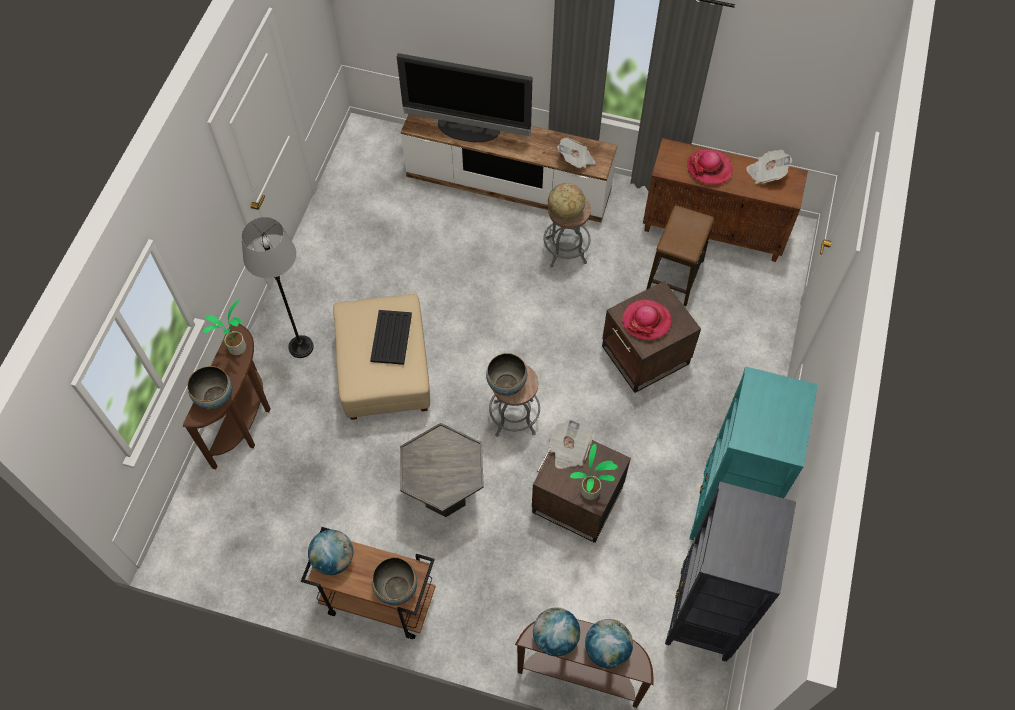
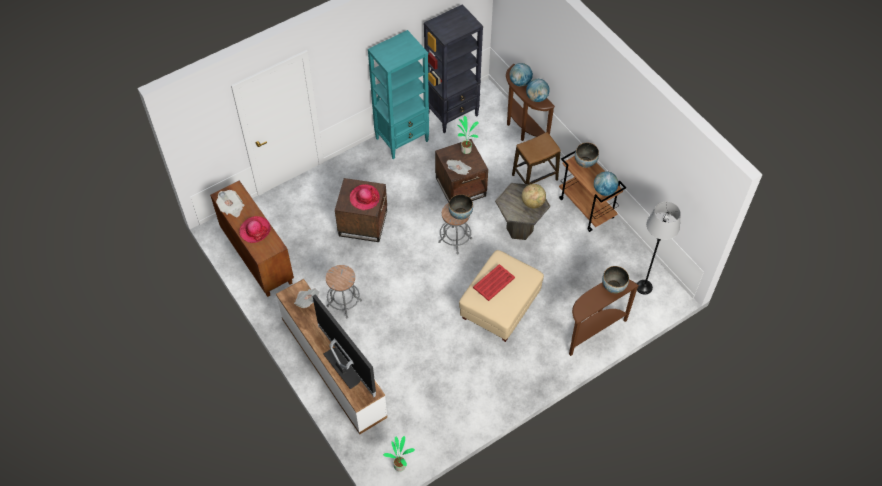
camera: 140 degrees left, 5 degrees down
potted plant [203,299,246,355] -> potted plant moved to [383,436,415,472]
grey floor lamp [241,217,314,358] -> grey floor lamp moved to [637,202,681,295]
black tray [370,310,412,365] -> red tray [473,264,515,301]
globe [548,183,585,221] -> globe moved to [522,184,546,208]
stool [646,205,714,306] -> stool moved to [512,132,561,184]

